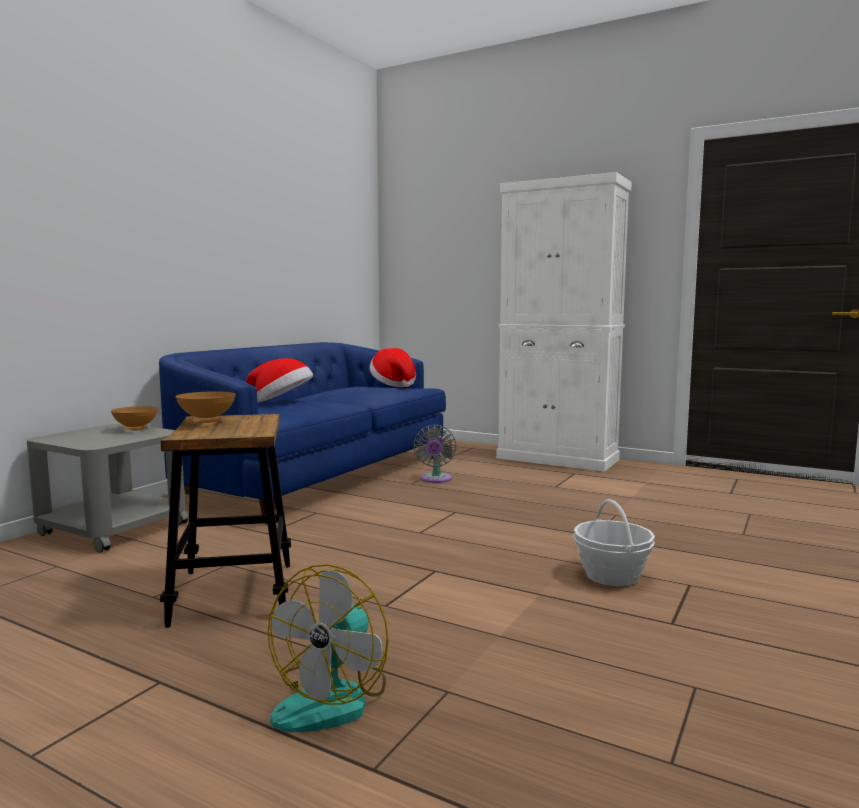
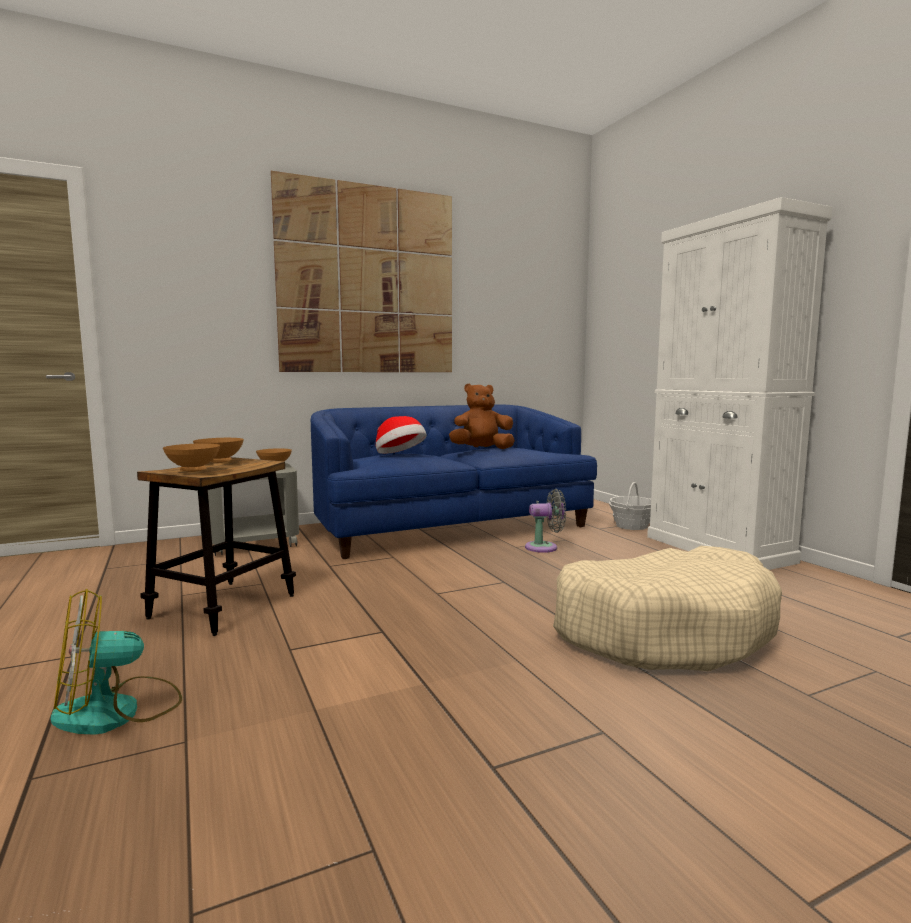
camera: 35 degrees right, 0 degrees up
hat [370,348,416,387] -> none
grey fan [413,425,456,483] -> grey fan turned 135 degrees counterclockwise [525,489,566,553]
basket [573,499,655,586] -> basket moved to [609,482,651,530]
none -> brown bowl [163,443,220,472]
none -> picture [271,171,452,372]
none -> brown plush toy [449,384,515,449]
none -> beige dog bed [553,546,782,671]

